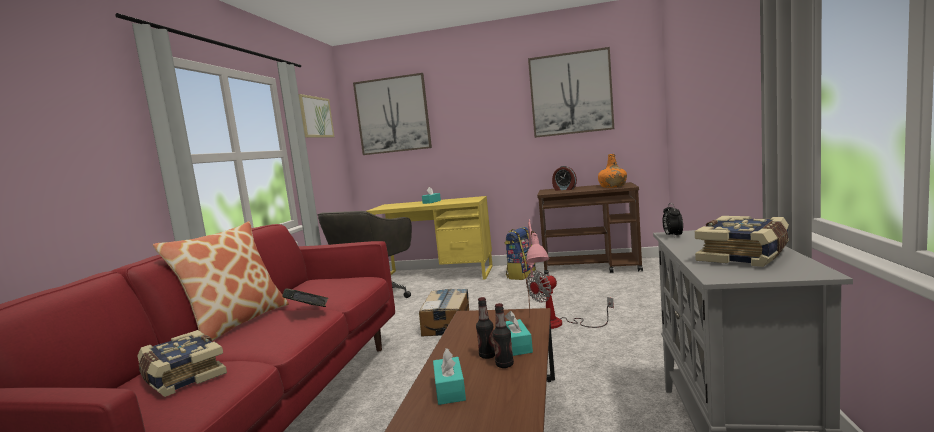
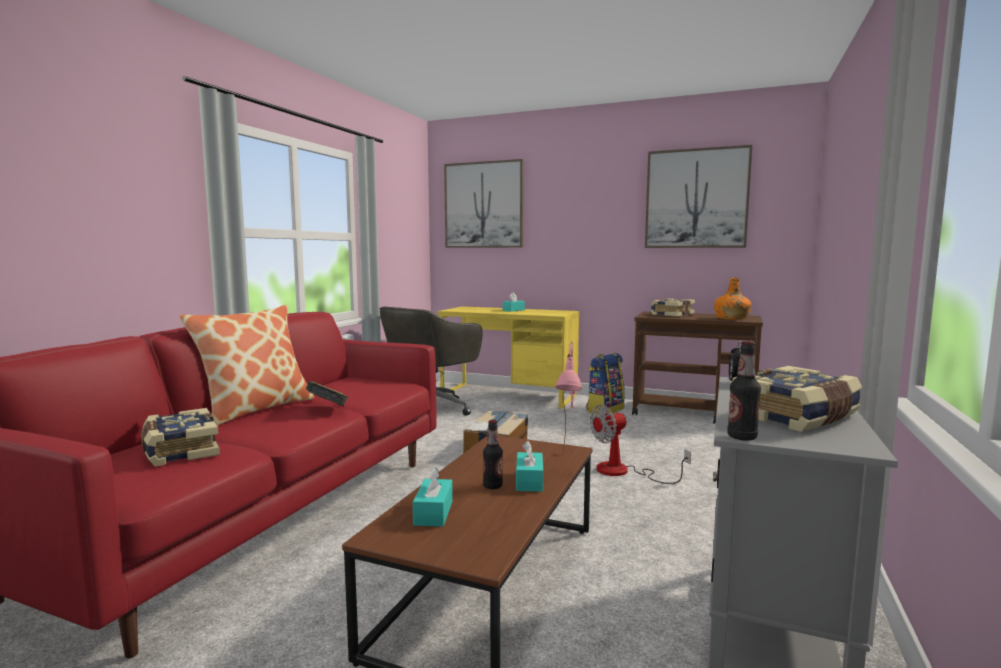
camera: 10 degrees right, 0 degrees up
picture [299,94,334,138] -> none
bottle [492,303,514,368] -> bottle moved to [727,341,761,441]
alarm clock [552,166,577,191] -> book [651,298,695,317]

